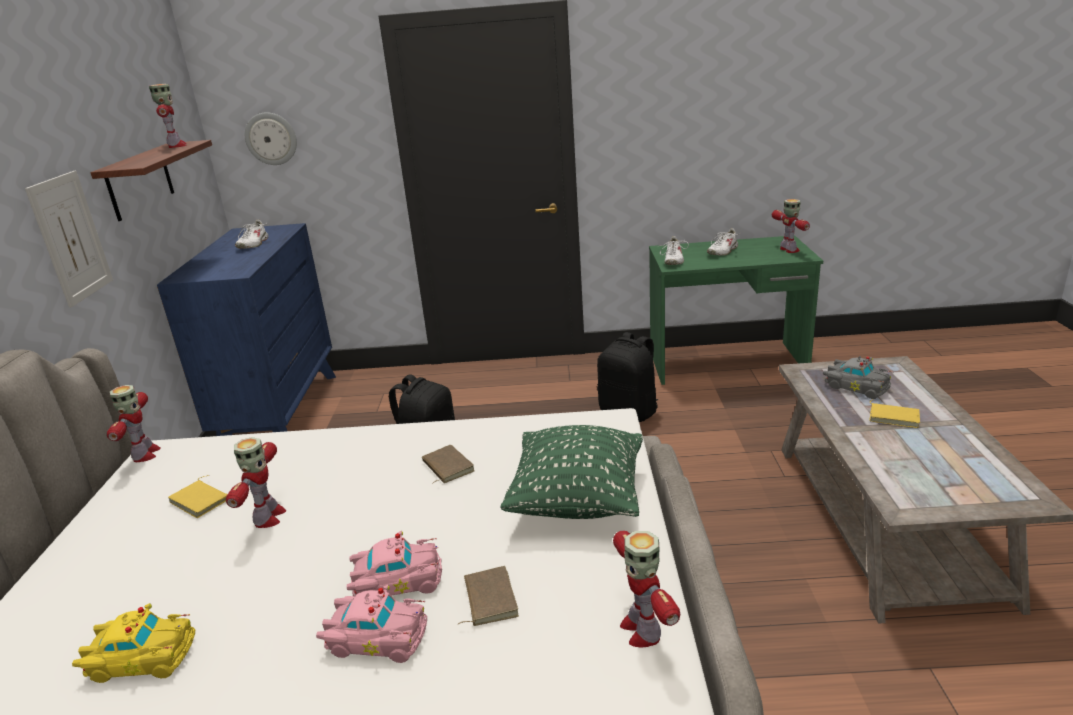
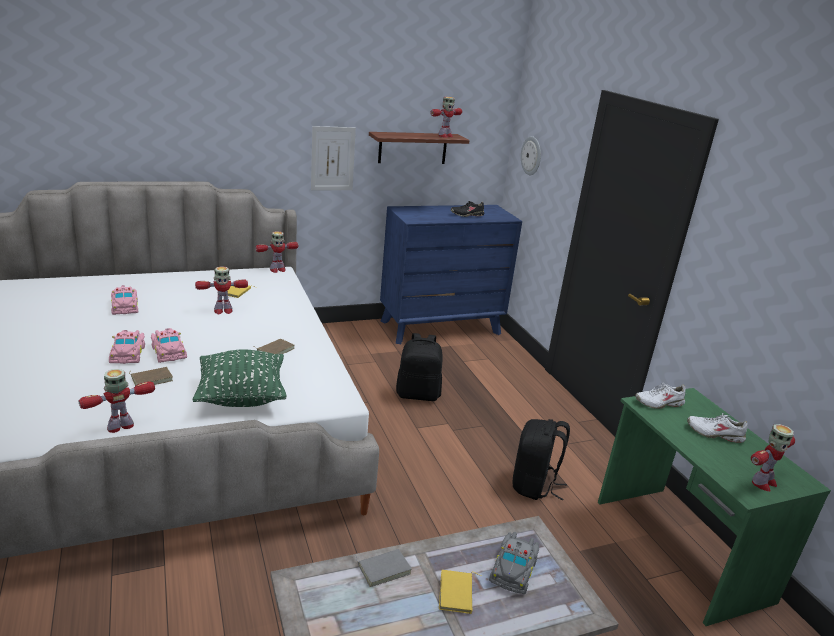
camera: 65 degrees right, 0 degrees up
yellow toy car [72,603,195,683] -> pink toy car [111,285,138,315]
white shoe [235,220,268,249] -> black shoe [451,201,484,217]
none -> grey book [355,549,412,587]

